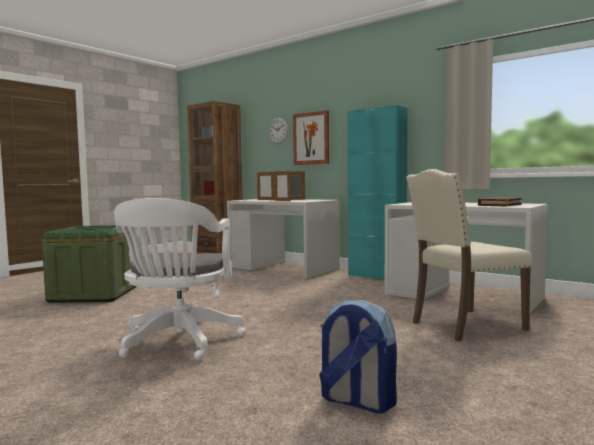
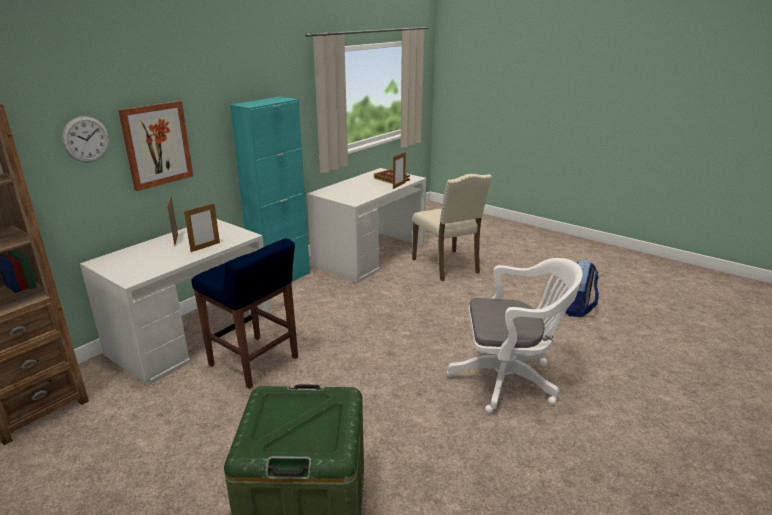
camera: 90 degrees left, 20 degrees up
picture frame [257,171,275,200] -> picture frame moved to [393,152,406,189]
none -> blue stool [191,238,298,389]

